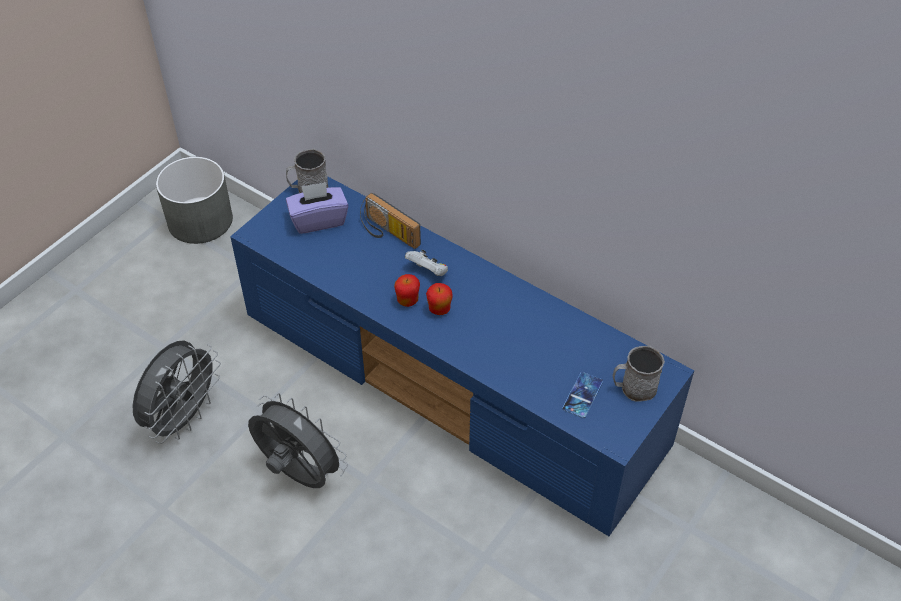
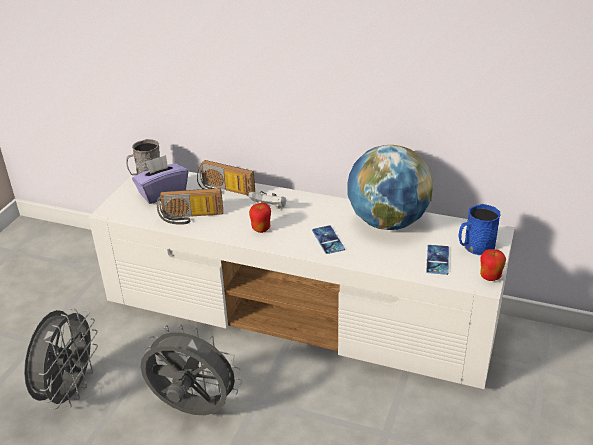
camera: 15 degrees left, 15 degrees down
grey planter [156,157,233,244] -> none
blue tv stand [230,176,694,536] -> white tv stand [88,170,515,389]
apple [426,283,453,315] -> apple moved to [480,249,506,281]
grey mug [613,346,665,402] -> blue mug [459,204,500,255]
none -> radio [157,188,223,225]
none -> phone [312,225,345,254]
none -> globe [347,145,433,230]

